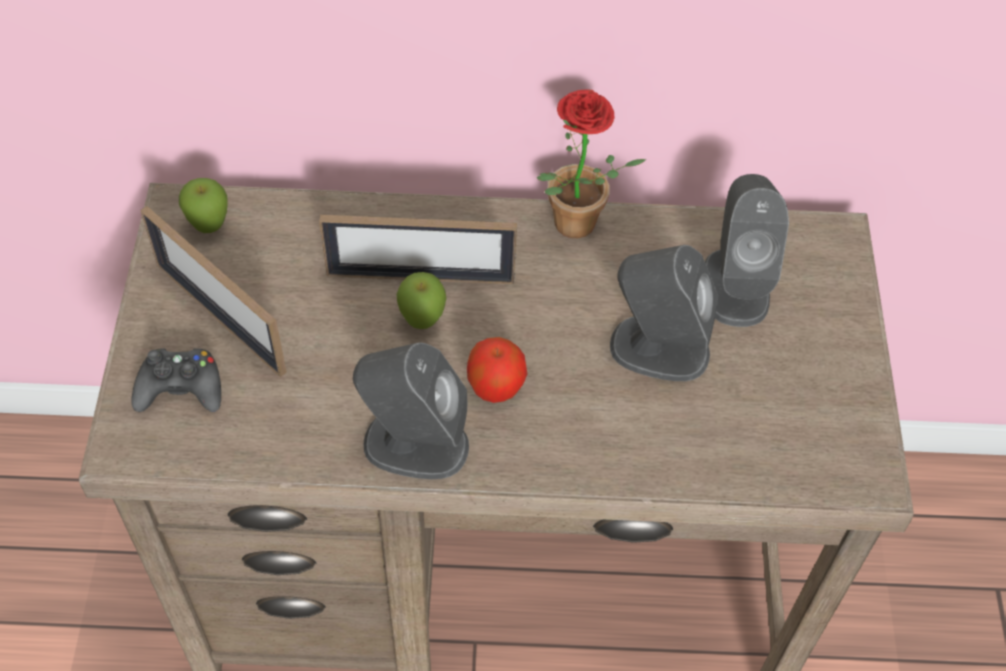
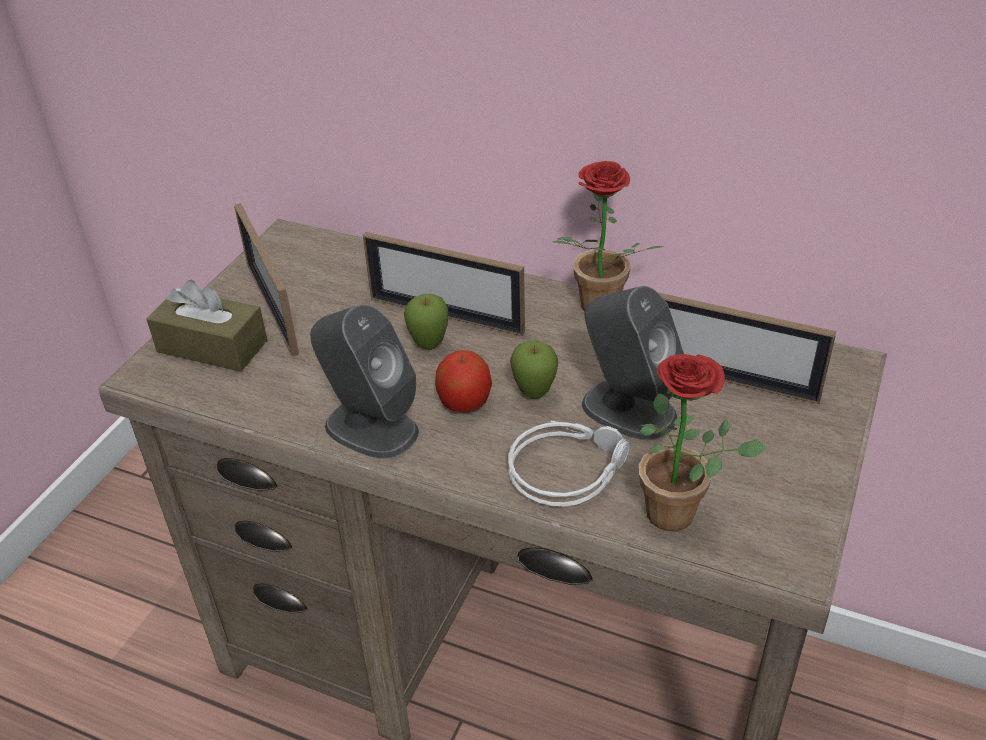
camera: 25 degrees right, 15 degrees down
black game controller [131,348,221,412] -> brown tissue box [146,280,267,372]
apple [179,178,228,233] -> apple moved to [510,341,558,399]
grey speaker [705,174,789,327] -> picture frame [658,292,837,404]
none -> grey headphones [508,421,630,507]
none -> potted plant [639,354,767,531]

